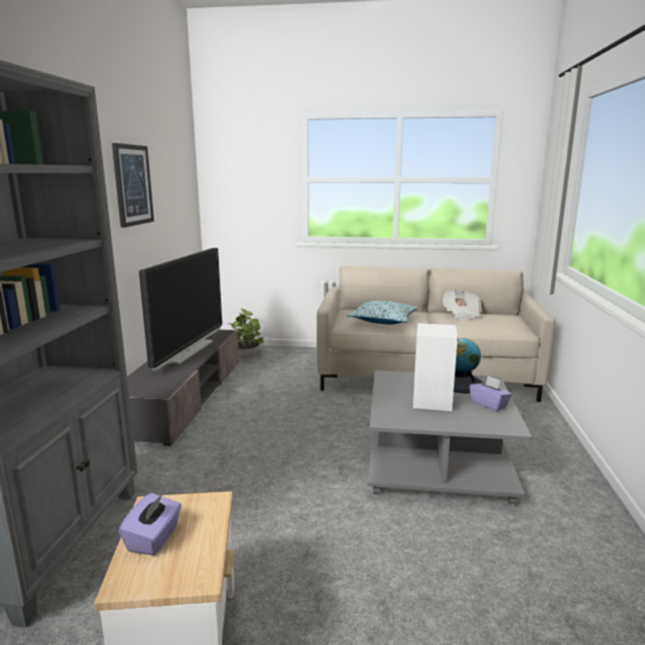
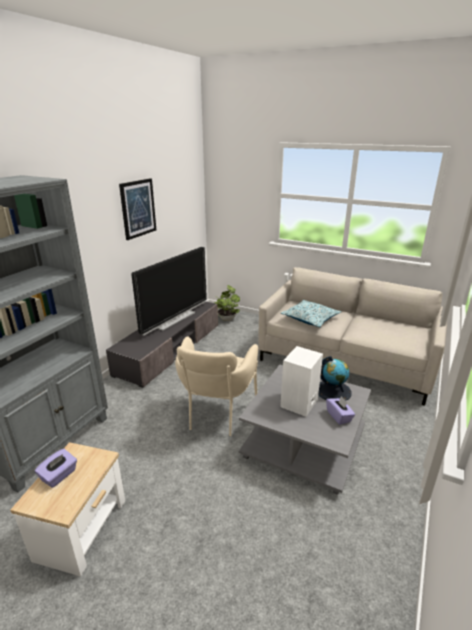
camera: 20 degrees right, 10 degrees up
newspaper [442,290,482,321] -> none
none -> beige armchair [175,337,258,436]

